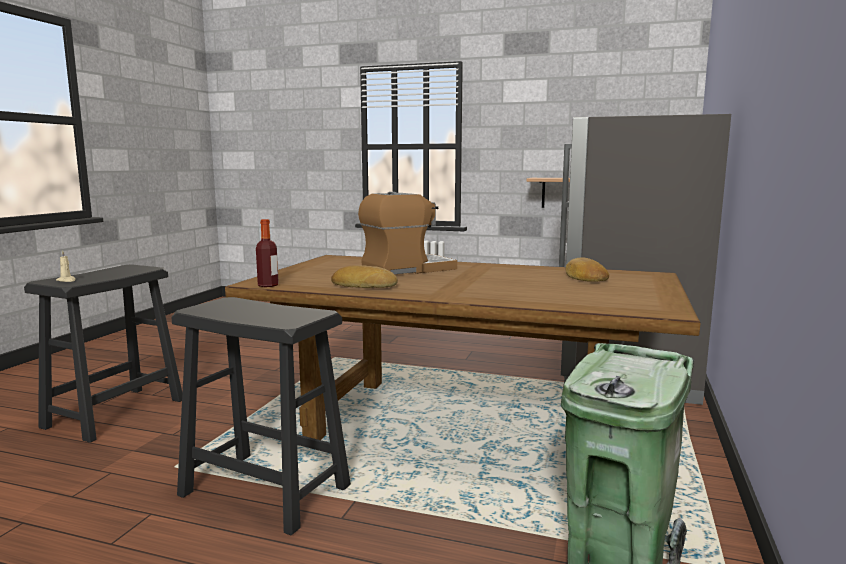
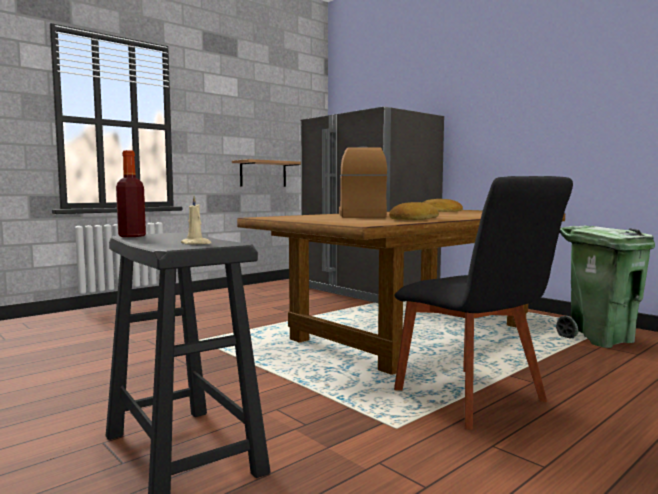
camera: 60 degrees left, 5 degrees down
black stool [171,297,351,535] -> black chair [394,176,573,430]
bottle [256,219,279,287] -> bottle moved to [116,150,146,237]

